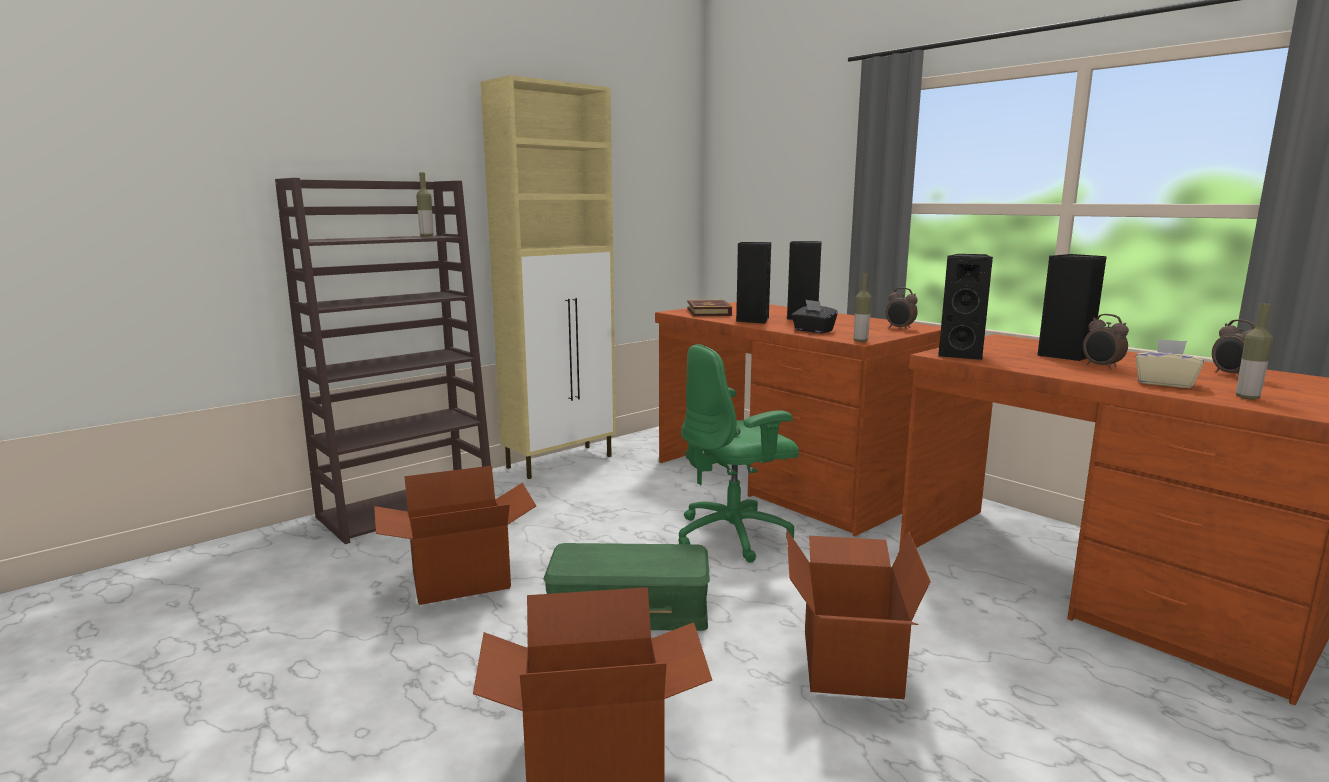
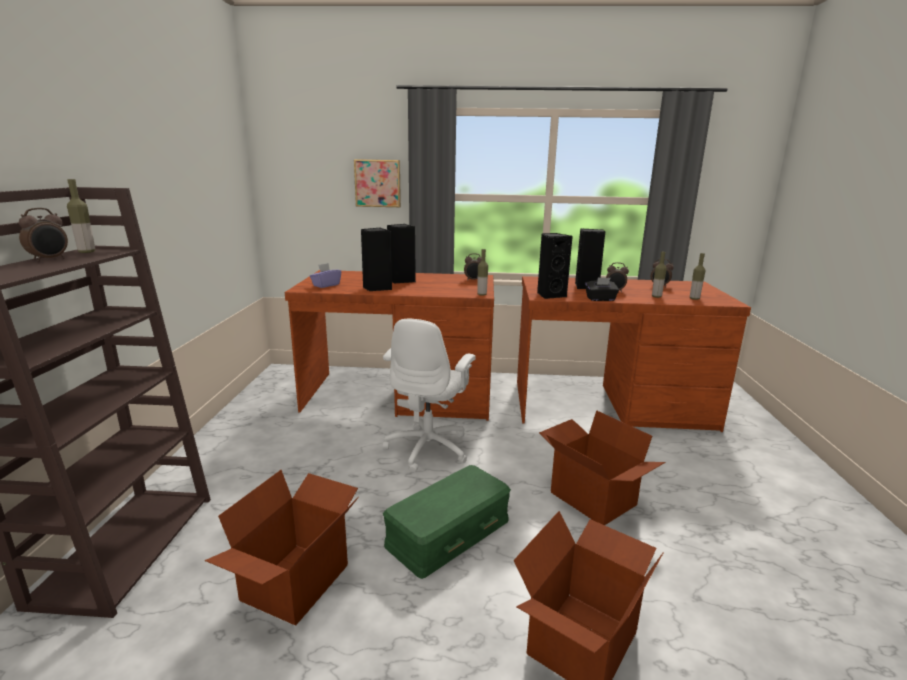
camera: 45 degrees left, 5 degrees up
beige cabinet [481,75,616,479] -> none
green office chair [678,344,799,563] -> white office chair [383,319,476,473]
book [687,300,732,317] -> purple tissue box [310,263,341,288]
black tissue box [791,299,838,333] -> black tissue box moved to [585,277,619,301]
beige tissue box [1136,339,1204,388] -> bottle [652,252,667,298]
none -> alarm clock [19,208,68,262]
none -> picture [354,159,401,207]

